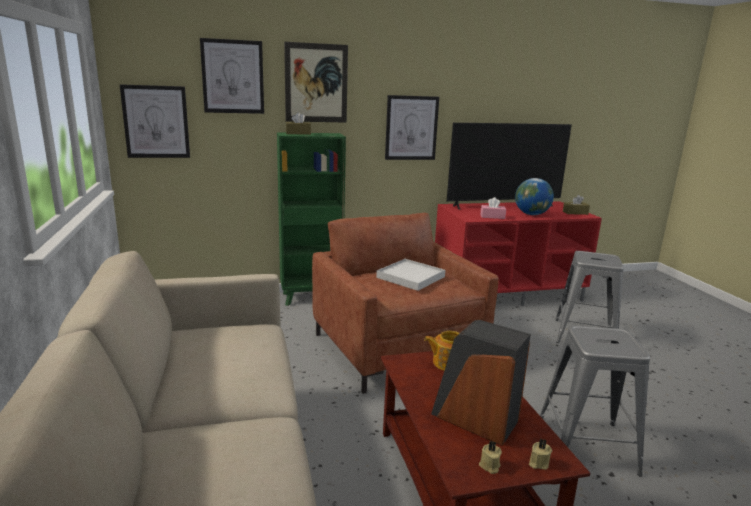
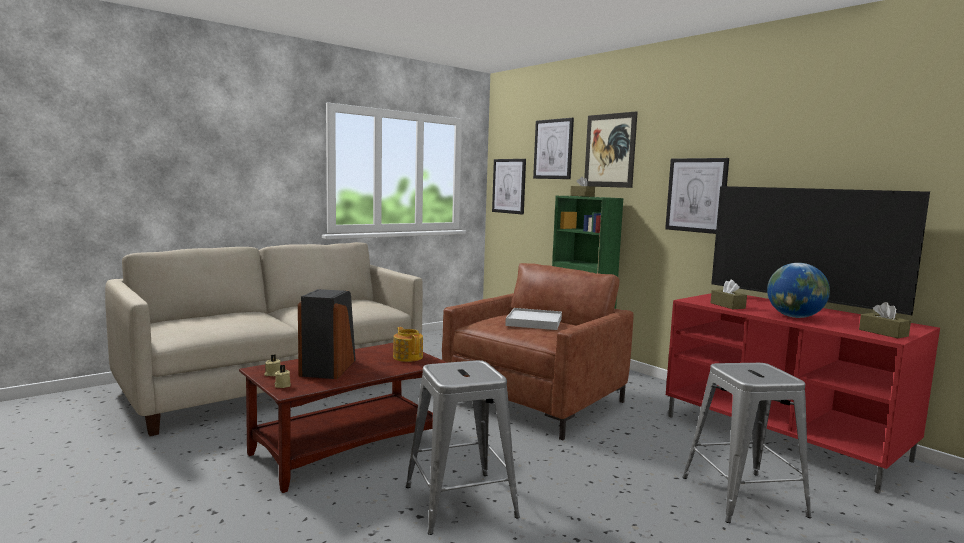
camera: 65 degrees right, 10 degrees down
pink tissue box [481,197,506,219] -> brown tissue box [711,280,747,309]

